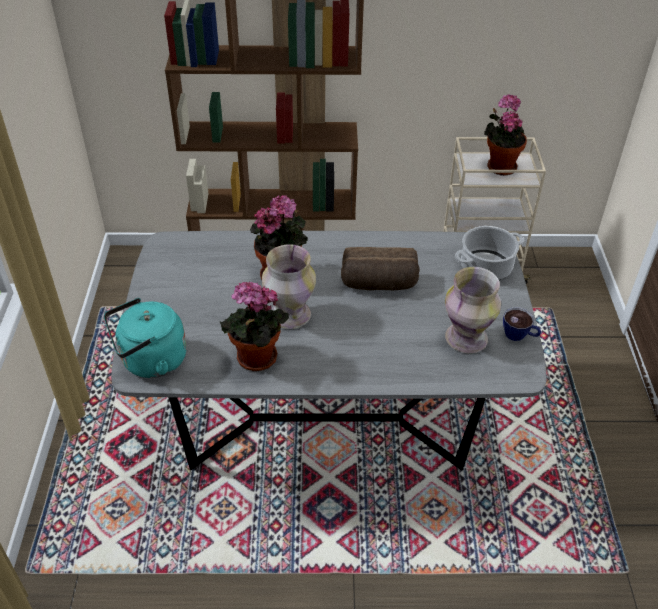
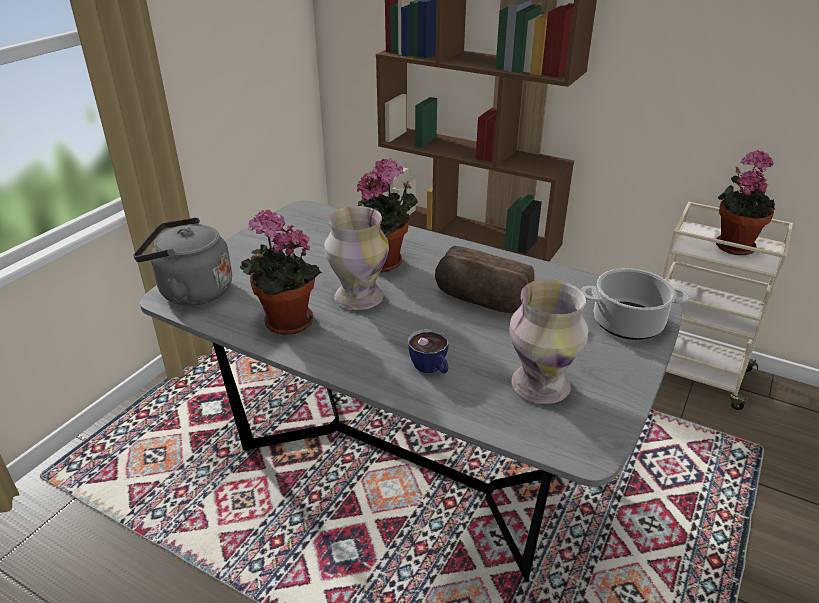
camera: 30 degrees right, 10 degrees down
turquoise kettle [104,298,187,378] -> grey kettle [133,217,232,306]
cup [503,307,541,341] -> cup moved to [408,329,449,373]

